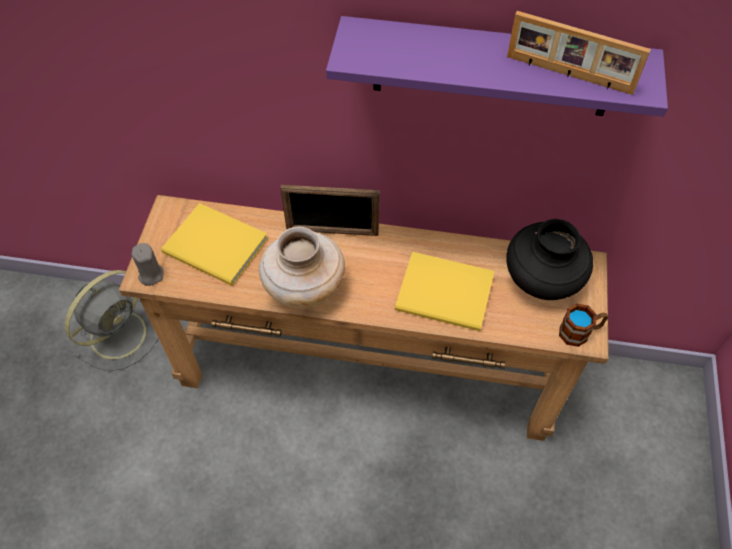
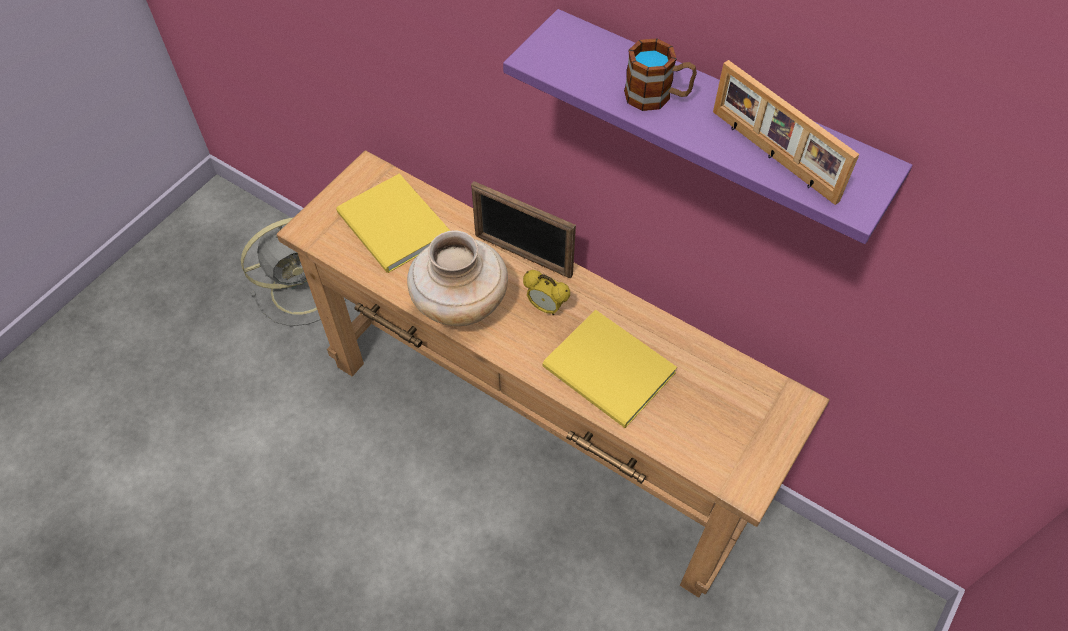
camera: 25 degrees right, 0 degrees up
grey candle [131,243,163,286] -> none
black vase [506,219,593,300] -> none
mug [559,303,608,347] -> mug moved to [624,38,697,111]
none -> alarm clock [523,270,570,315]

